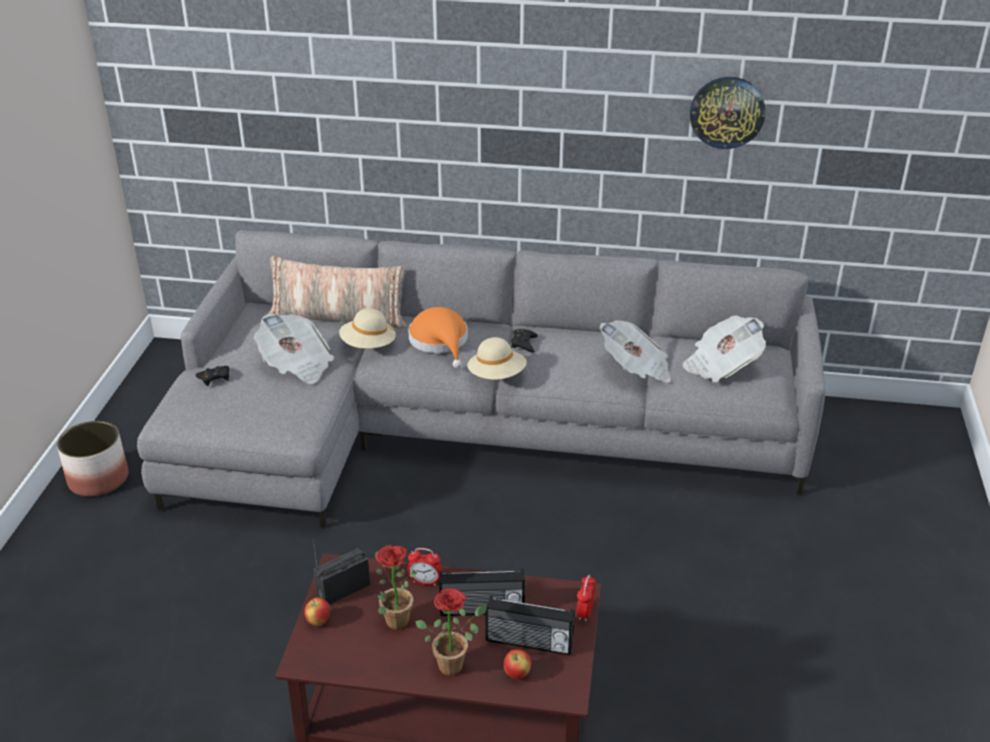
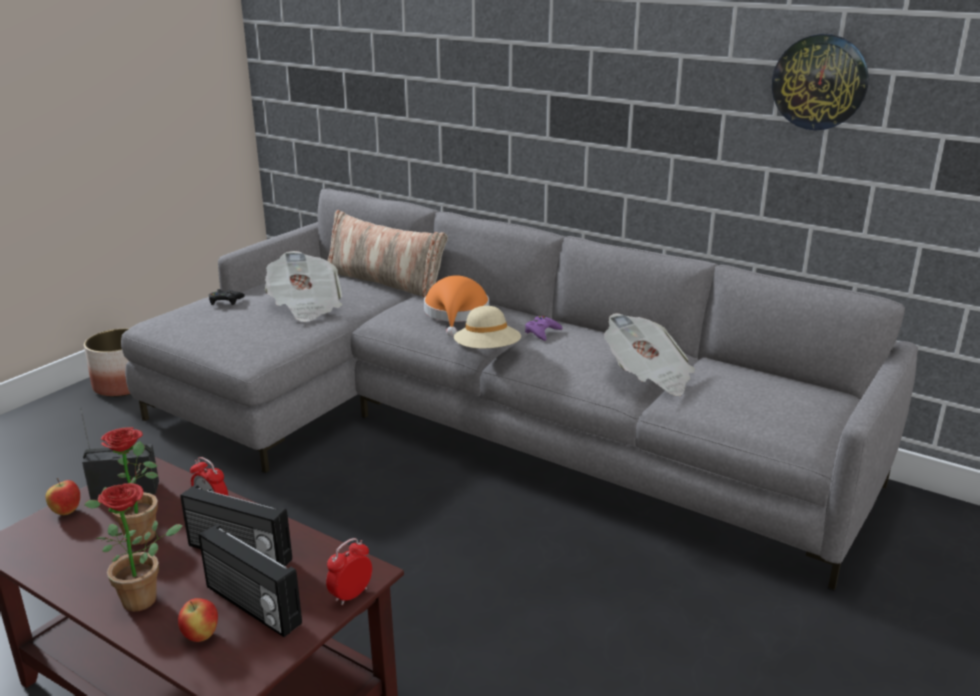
camera: 25 degrees right, 10 degrees down
beige hat [339,308,396,349] -> none
black game controller [511,329,538,353] -> purple game controller [525,316,563,341]
newspaper [682,315,766,383] -> none

